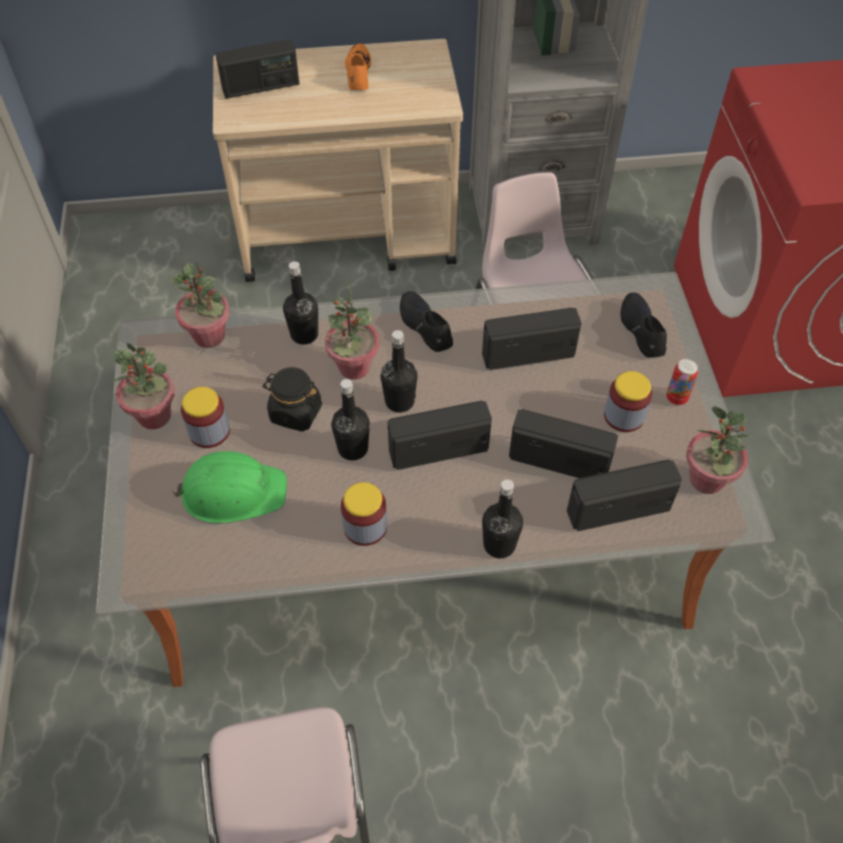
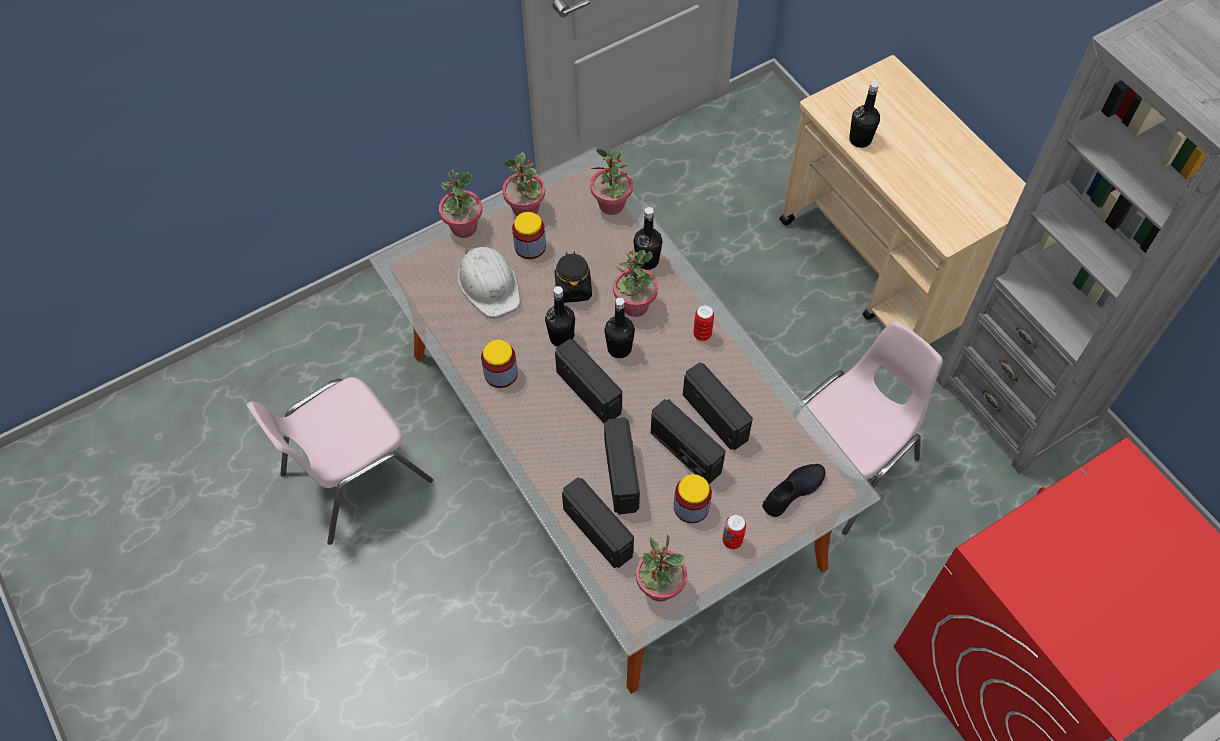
camera: 65 degrees right, 5 degrees up
green hard hat [171,451,287,523] -> white hard hat [457,247,520,317]
radio [215,39,299,99] -> radio moved to [651,399,726,484]
orange shoe [345,43,371,90] -> none
black shoe [400,291,453,352] -> can [693,305,714,341]
black bottle [482,480,523,558] -> black bottle moved to [849,81,880,148]
none -> potted plant [439,169,482,238]

